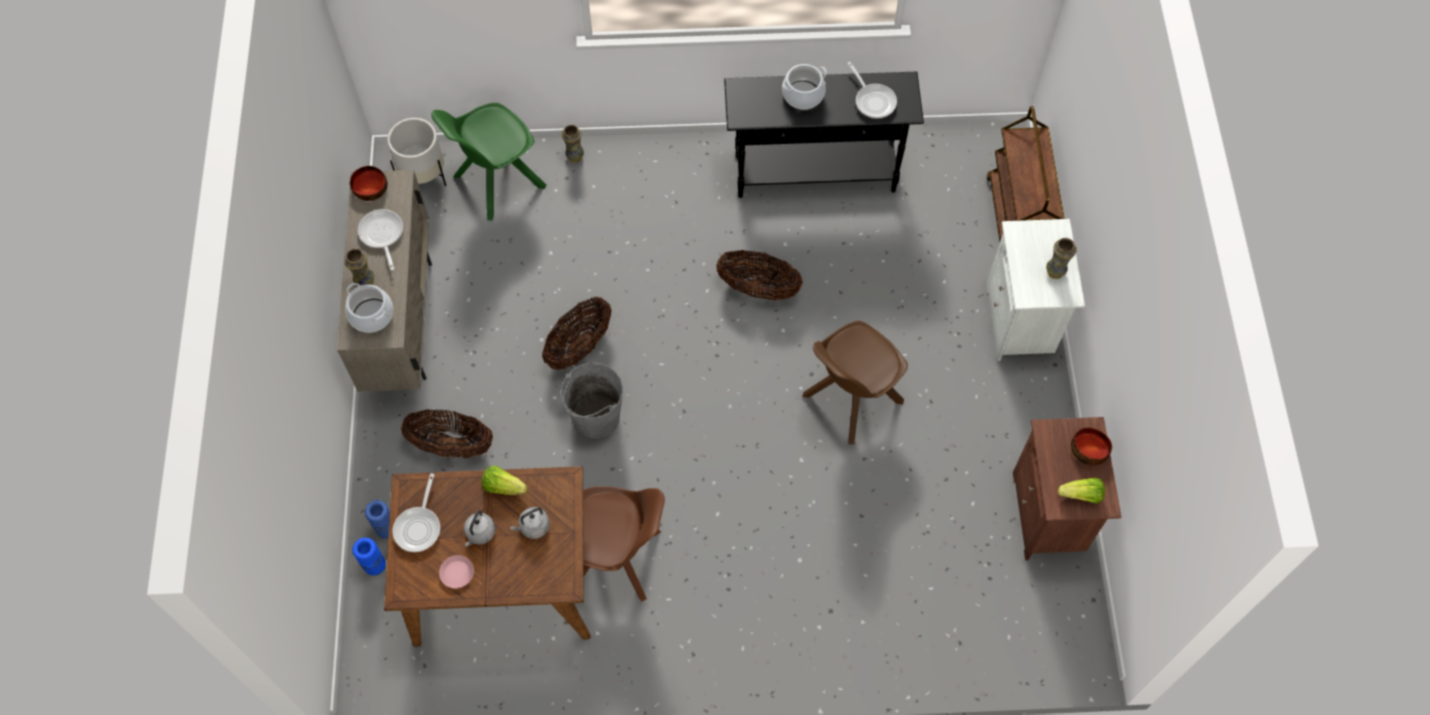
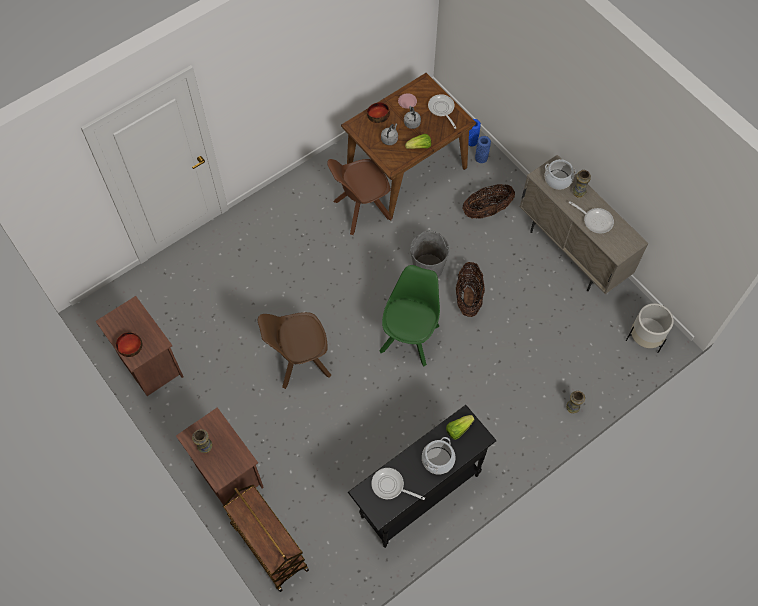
camera: 145 degrees right, 0 degrees up
bowl [350,166,388,201] -> bowl moved to [367,102,390,123]
green chair [431,102,546,221] -> green chair moved to [379,265,440,367]
basket [716,249,803,301] -> none
brown chair [802,321,908,444] -> brown chair turned 120 degrees counterclockwise [258,312,331,389]
white nightstand [986,219,1085,361] -> brown nightstand [176,407,264,505]
lettuce [1058,478,1105,503] -> lettuce moved to [446,415,475,440]

